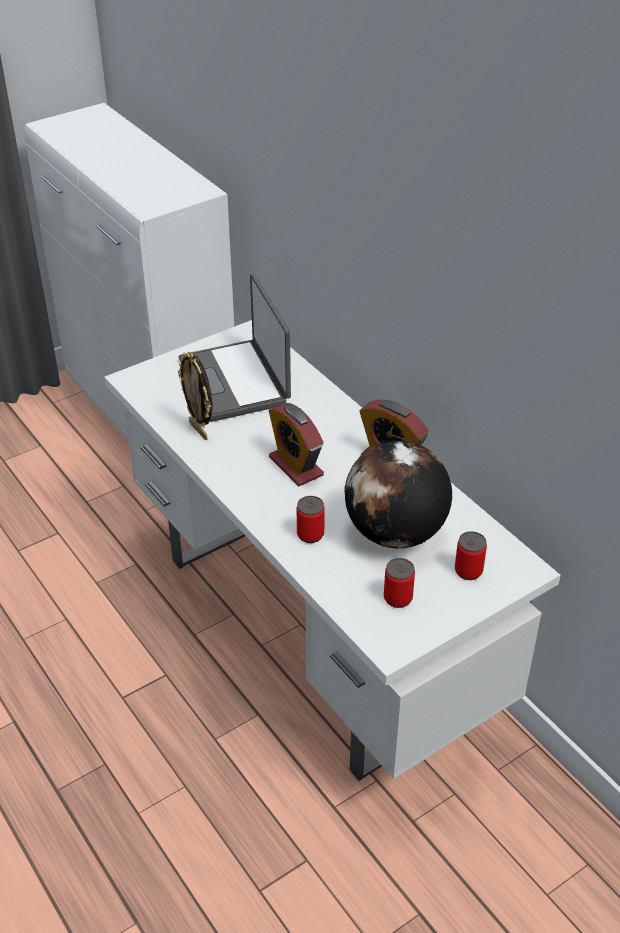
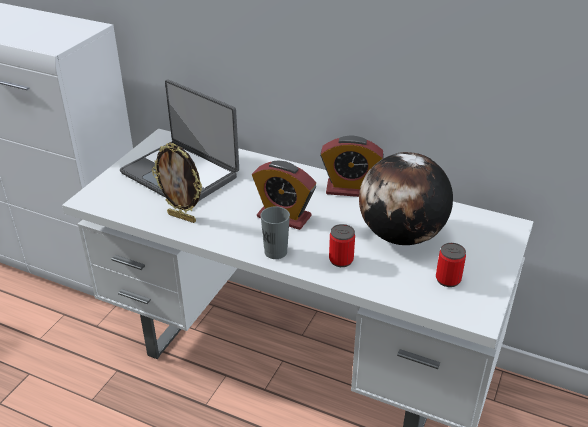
camera: 30 degrees left, 5 degrees down
can [455,531,487,580] -> none
none -> grey cup [260,206,290,259]

